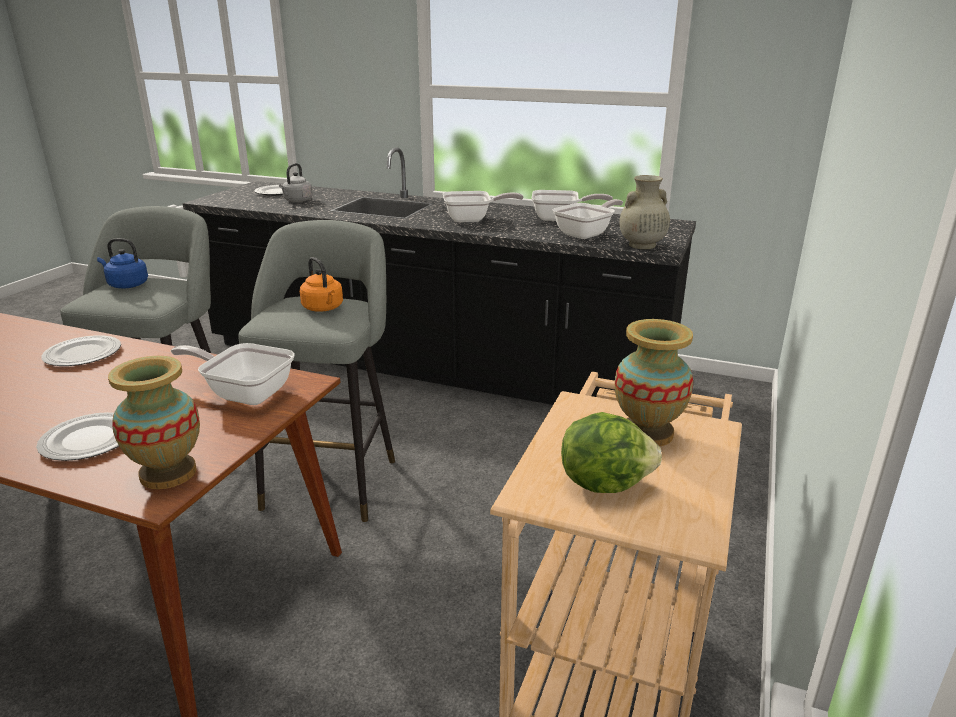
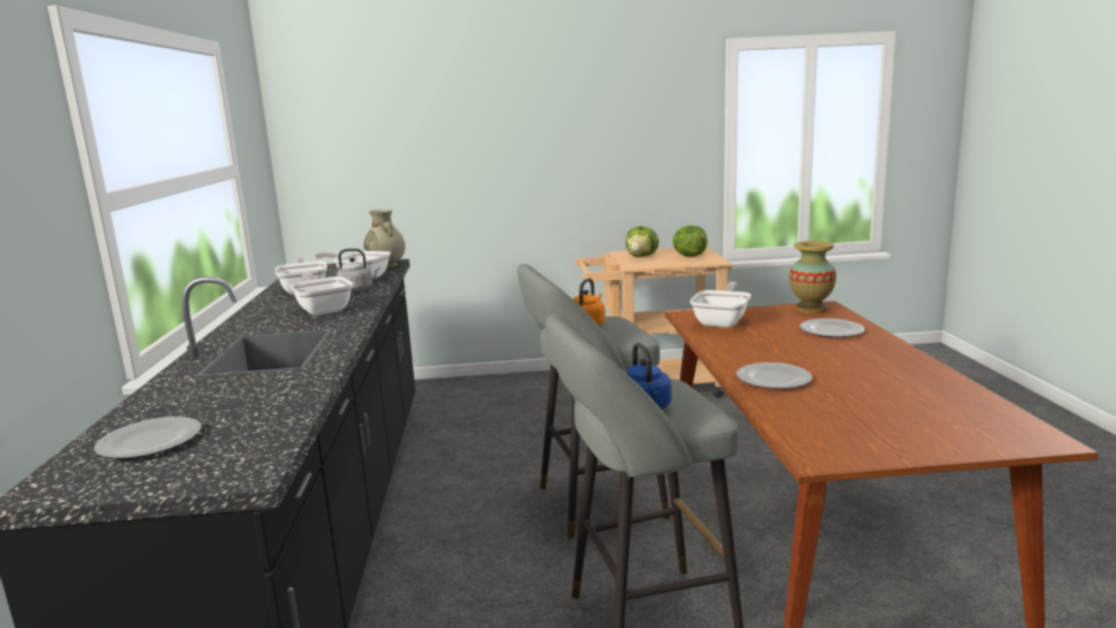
camera: 115 degrees left, 10 degrees down
frying pan [171,343,294,405] -> frying pan turned 150 degrees counterclockwise [690,282,751,328]
grey kettle [279,163,313,202] -> grey kettle moved to [336,248,380,292]
vase [615,319,693,447] -> lettuce [626,226,659,257]

